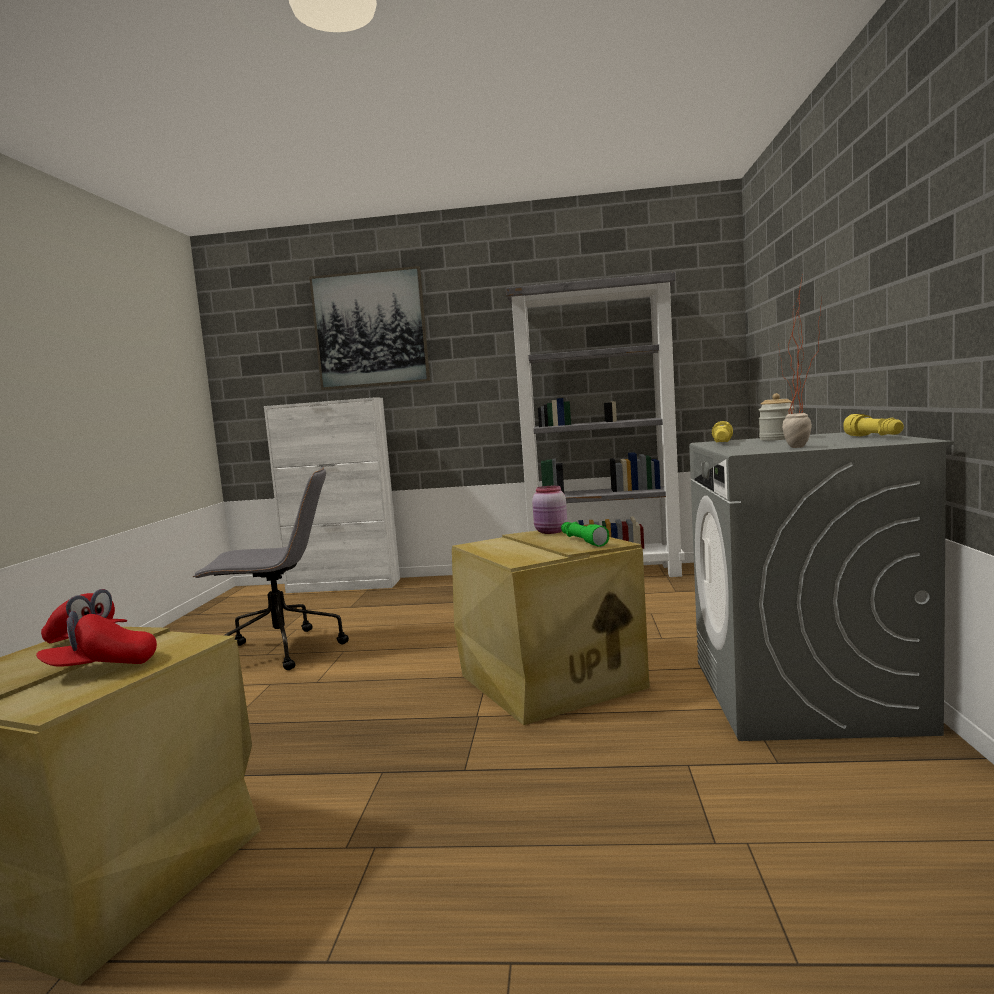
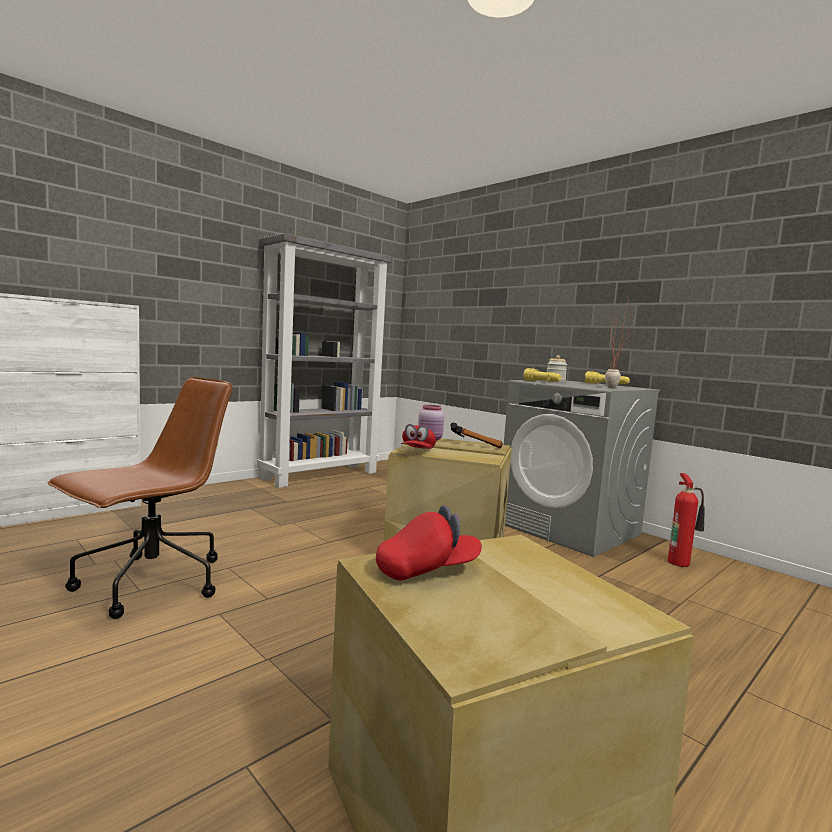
camera: 50 degrees left, 0 degrees up
red cap [36,611,157,667] -> red cap moved to [401,424,436,449]
grey office chair [193,467,349,670] -> brown office chair [47,377,232,619]
picture [309,266,430,390] -> none
green flashlight [561,522,609,547] -> hammer [450,423,503,448]
none -> fire extinguisher [668,473,705,567]

